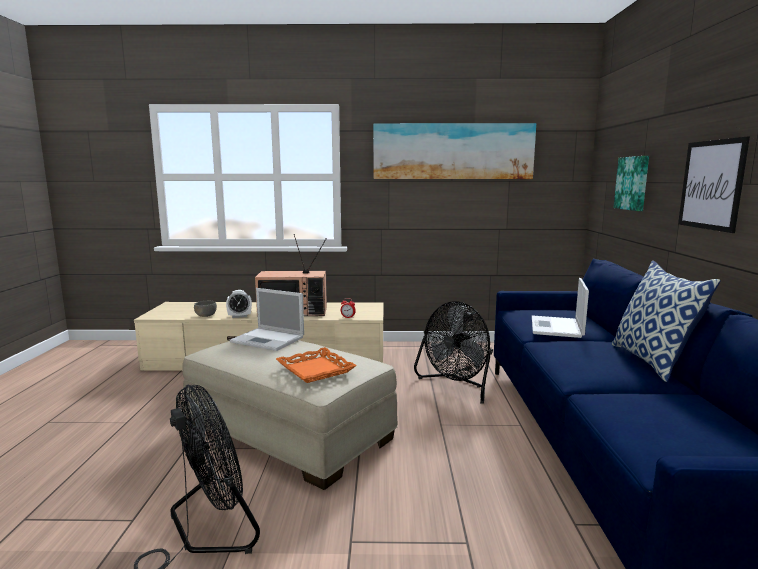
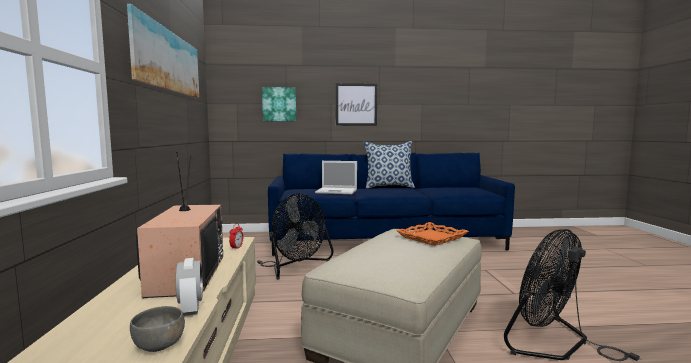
camera: 95 degrees left, 5 degrees down
laptop [229,288,304,351] -> none

